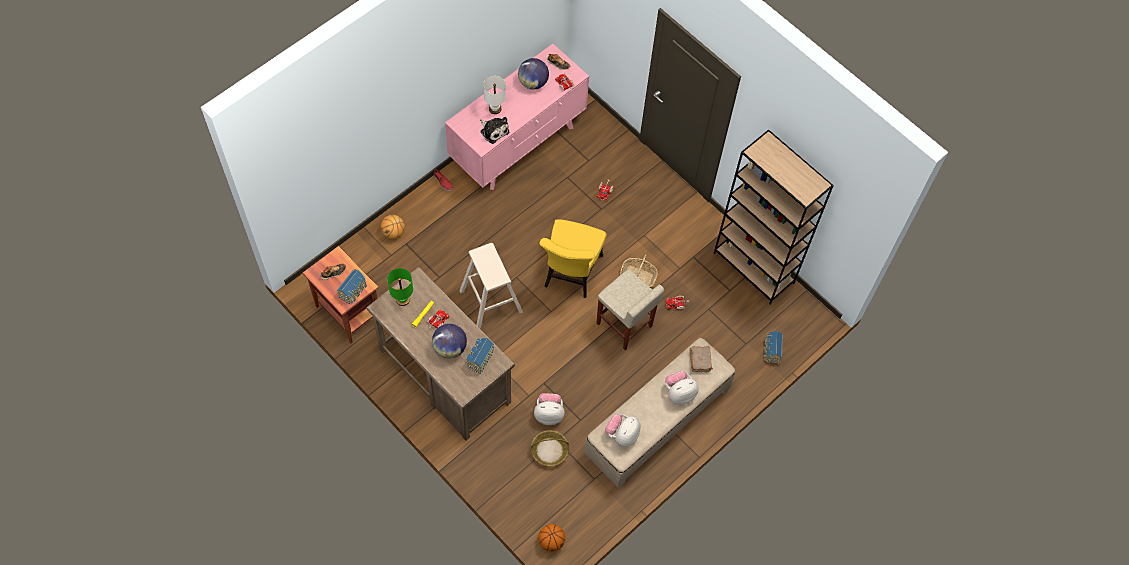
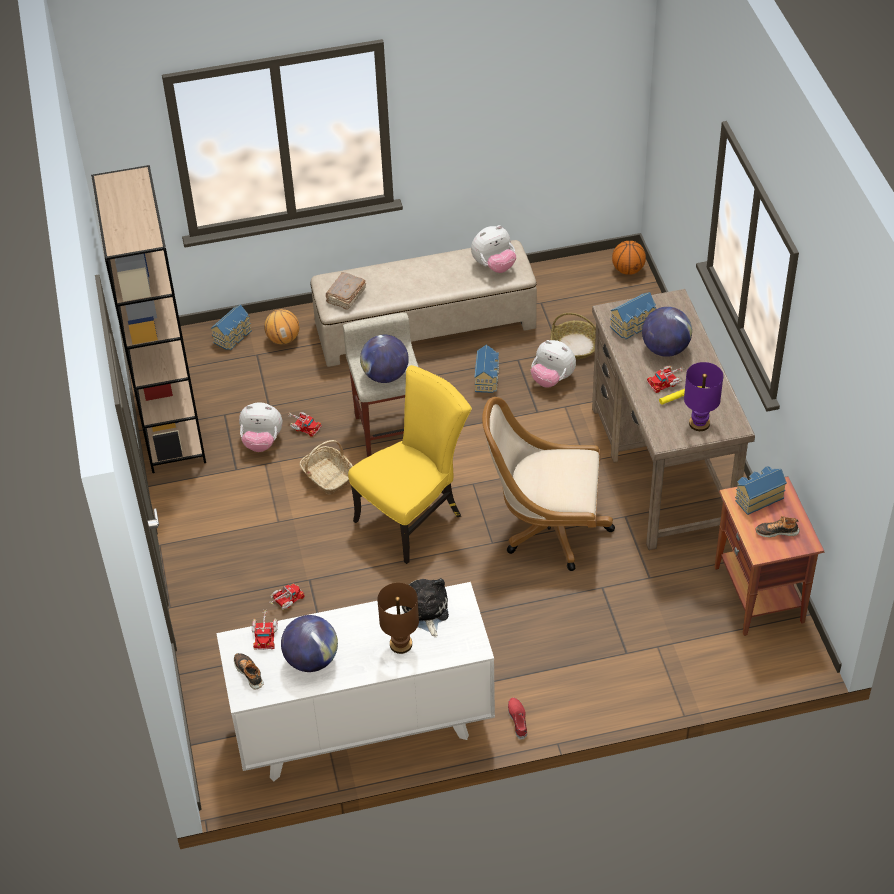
camera: 145 degrees left, 15 degrees down
basketball [380,215,405,239] -> basketball moved to [264,309,300,344]
green table lamp [387,268,413,306] -> purple table lamp [684,362,723,431]
pink dresser [445,44,589,190] -> white dresser [216,582,495,782]
beige stool [459,243,523,329] -> office chair [482,397,615,571]
white table lamp [483,76,506,114] -> brown table lamp [377,583,419,654]
plush toy [665,371,699,405] -> plush toy moved to [239,402,282,452]
none -> globe [360,335,409,383]
none -> toy house [474,345,499,393]

